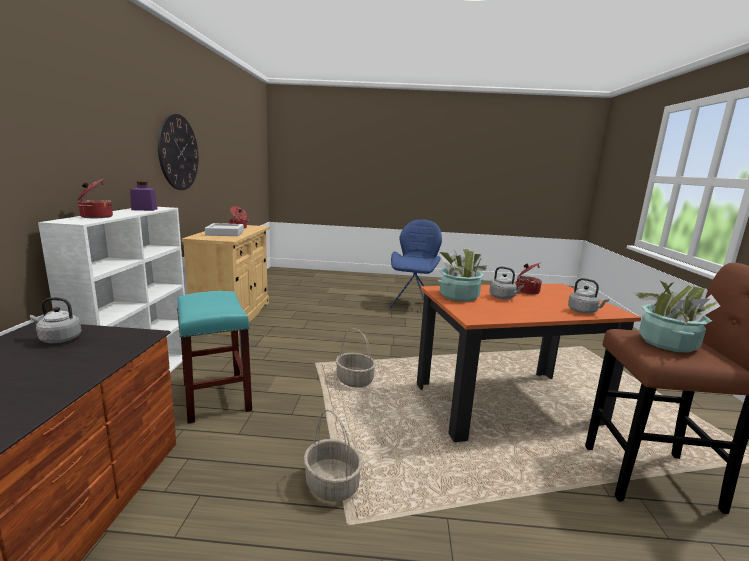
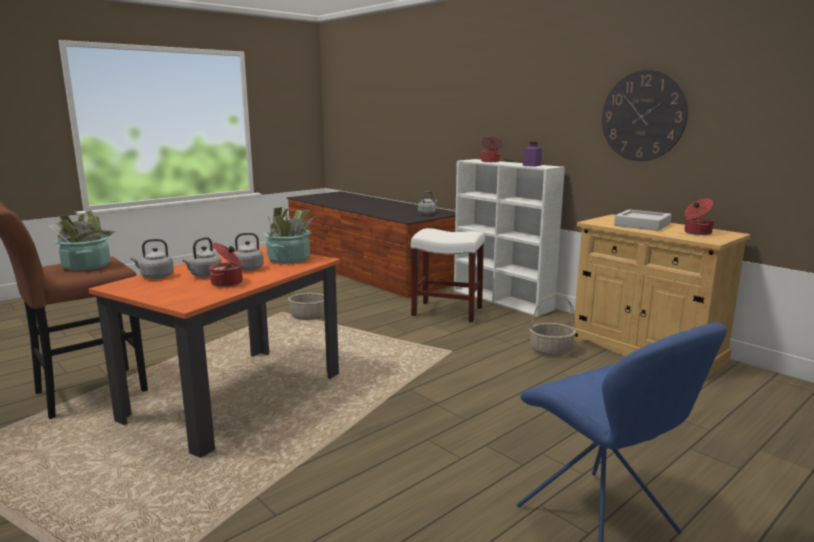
camera: 135 degrees right, 0 degrees up
turquoise stool [177,291,252,424] -> white stool [411,228,485,323]
basket [336,328,376,388] -> basket moved to [529,294,576,356]
none -> grey kettle [183,237,221,277]

